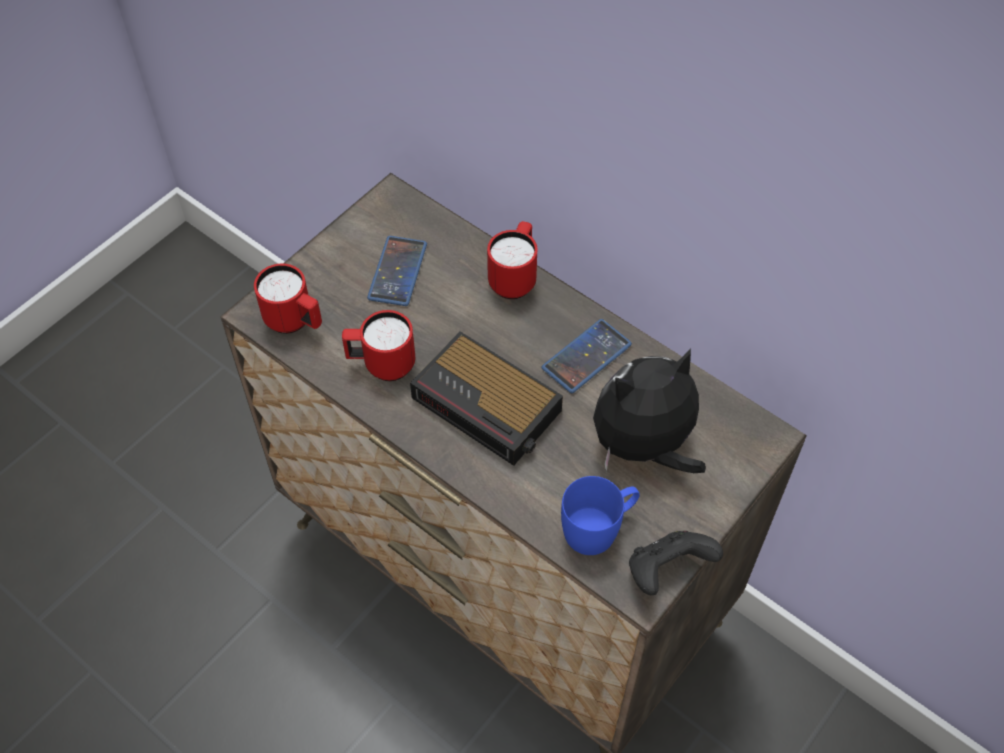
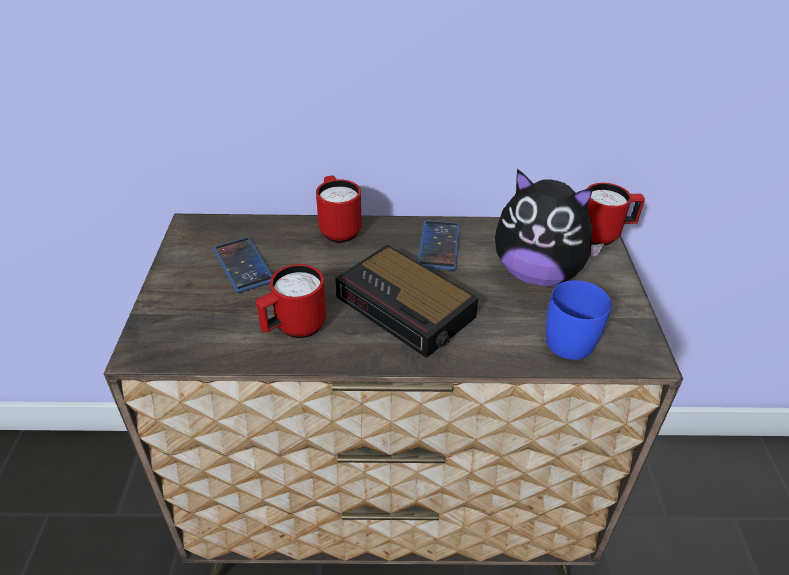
camera: 40 degrees left, 15 degrees down
red mug [254,263,322,334] -> red mug moved to [587,183,645,245]
alarm clock [410,331,563,466] -> alarm clock turned 45 degrees clockwise [335,245,479,358]
plush toy [593,348,706,473] -> plush toy turned 90 degrees counterclockwise [495,169,604,286]
black game controller [629,531,723,595] -> none

